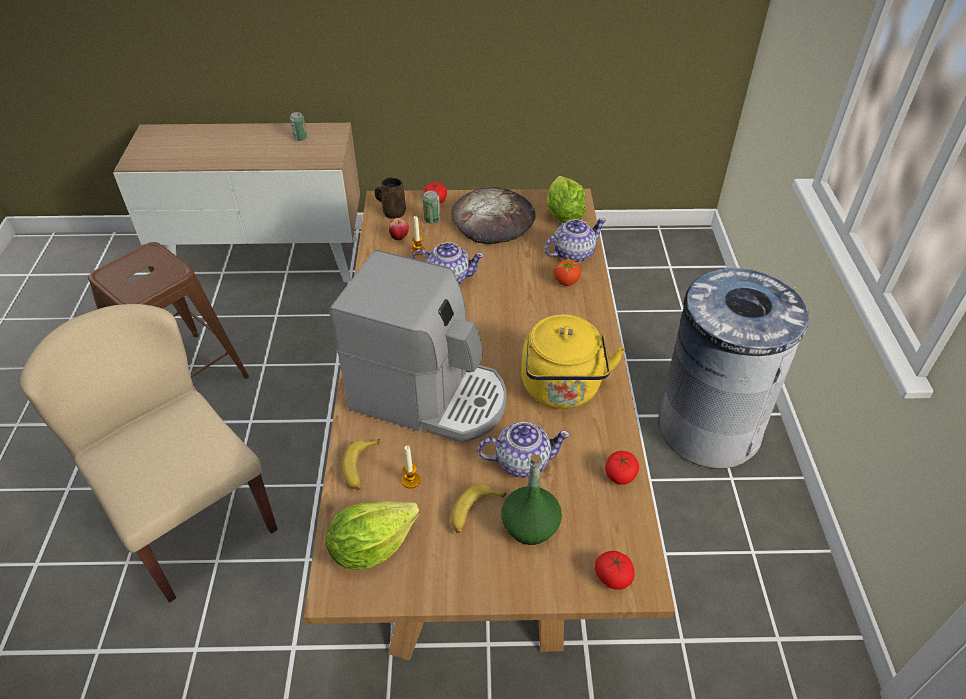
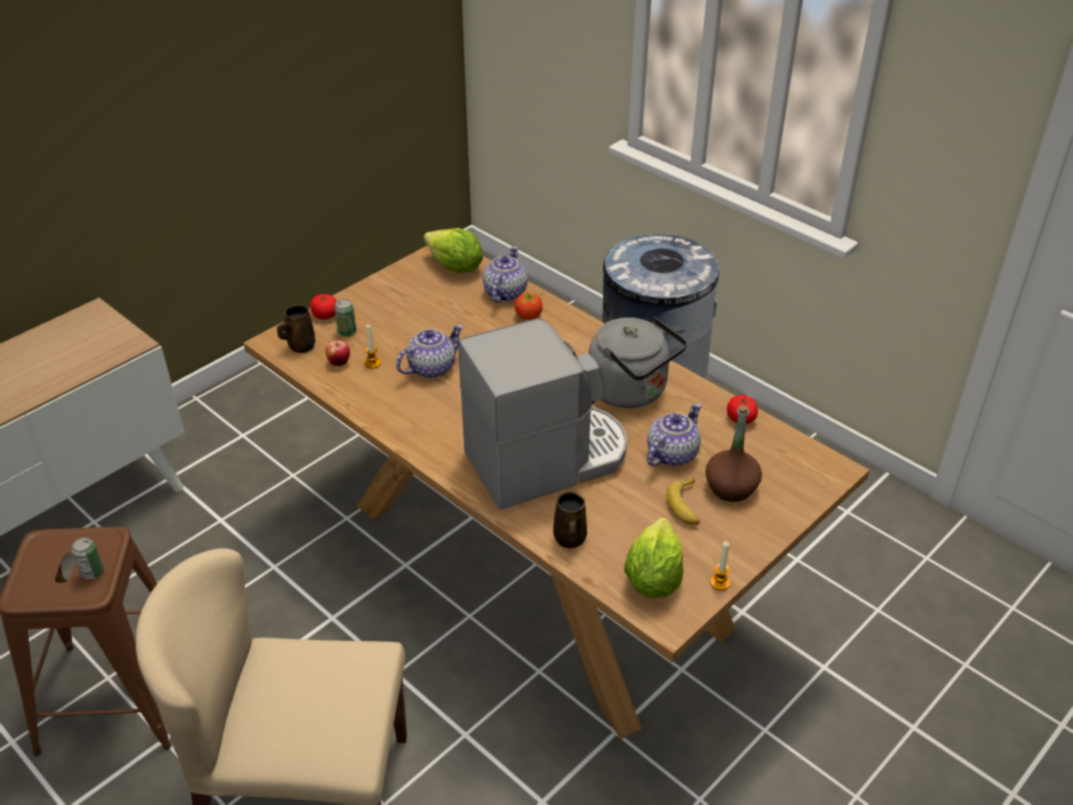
camera: 45 degrees left, 5 degrees down
can [290,112,307,141] -> can moved to [72,537,104,579]
banana [342,439,380,490] -> brown mug [553,492,587,548]
candle [401,445,420,488] -> candle moved to [710,541,730,590]
bread [451,187,536,244] -> none
green bottle [501,454,562,545] -> brown bottle [705,405,762,502]
yellow kettle [521,315,625,409] -> grey kettle [589,317,687,408]
tomato [595,551,634,590] -> none

